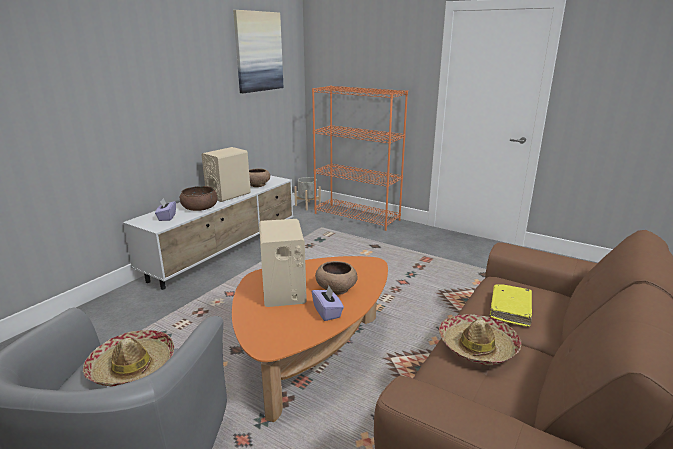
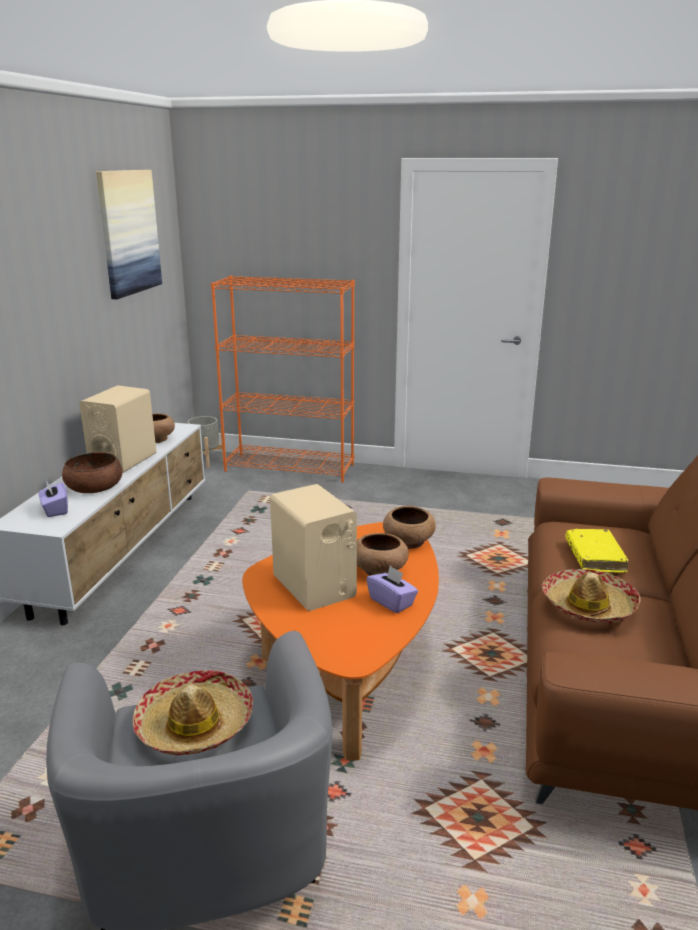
camera: 20 degrees left, 0 degrees up
none -> brown bowl [383,506,436,549]

